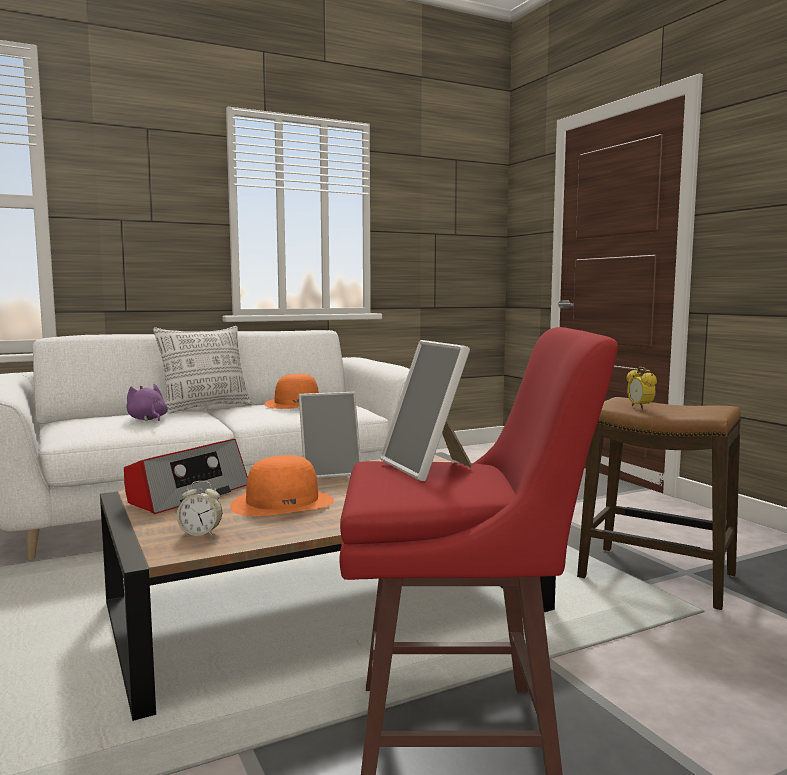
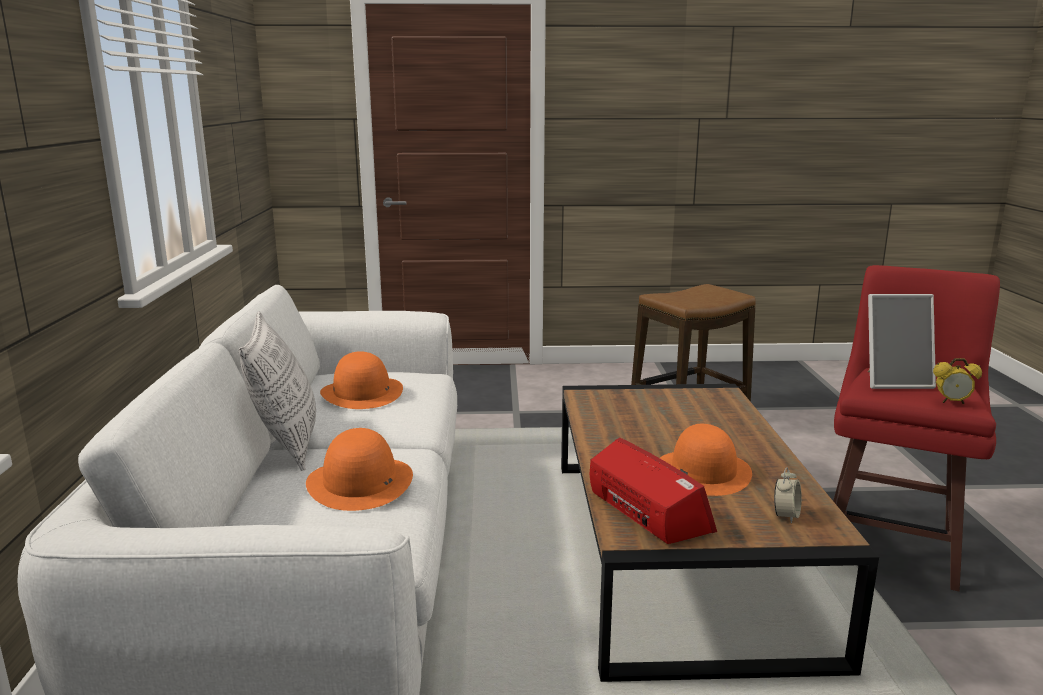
camera: 65 degrees left, 10 degrees up
purple plush toy [126,384,168,421] -> orange hat [306,428,413,511]
picture frame [299,392,361,479] -> none
alarm clock [626,367,657,409] -> alarm clock moved to [933,358,982,404]

